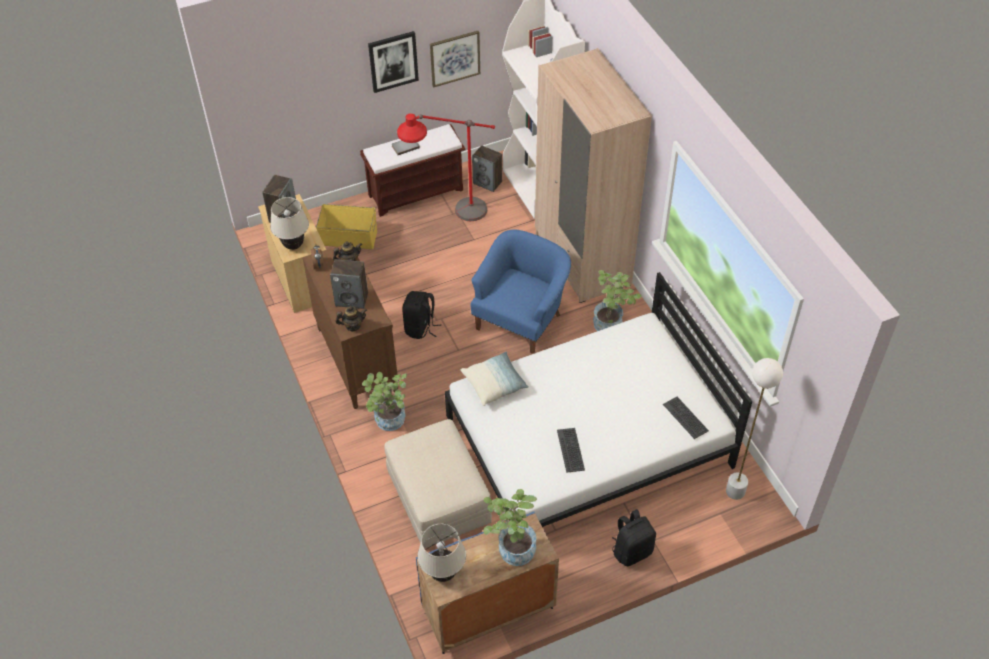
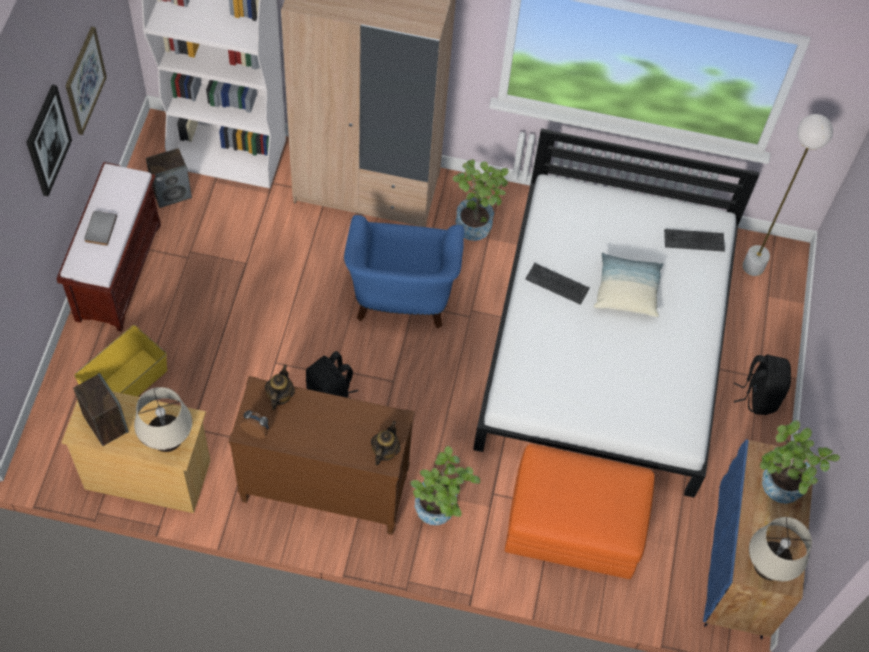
camera: 60 degrees left, 10 degrees up
speaker [330,259,368,309] -> none
beige ottoman [384,419,492,549] -> orange ottoman [505,444,655,579]
red floor lamp [397,113,495,221] -> none
pillow [460,352,529,406] -> pillow moved to [594,253,663,317]
blue armchair [470,229,571,354] -> blue armchair turned 150 degrees counterclockwise [344,215,464,328]
keyboard [557,428,585,473] -> keyboard moved to [525,263,590,305]

